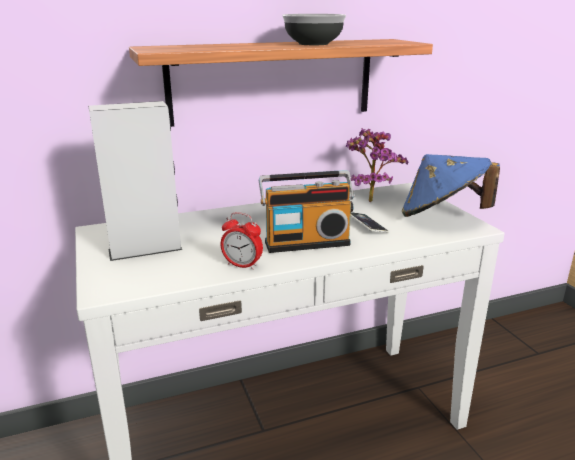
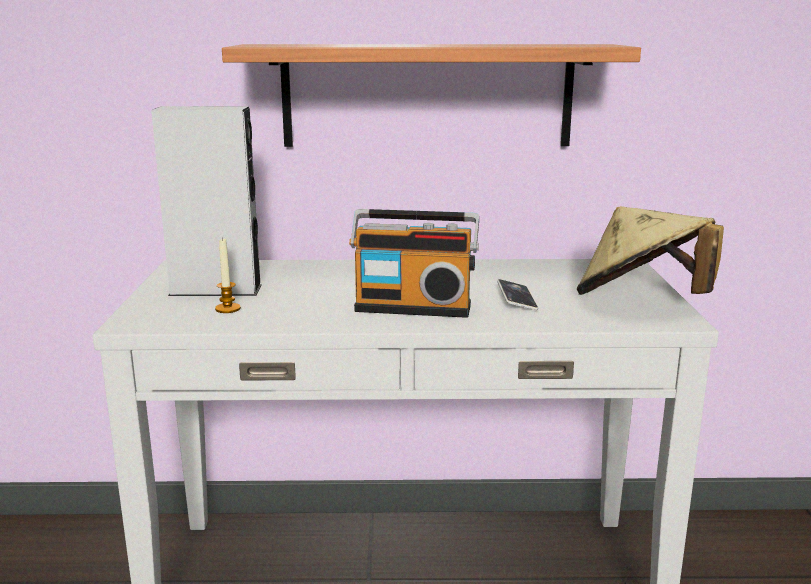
camera: 20 degrees right, 5 degrees down
alarm clock [221,212,263,270] -> none
bowl [282,14,346,45] -> none
potted plant [346,128,408,202] -> none
blue hat [402,154,500,217] -> beige hat [577,206,724,295]
none -> candle [215,237,241,313]

